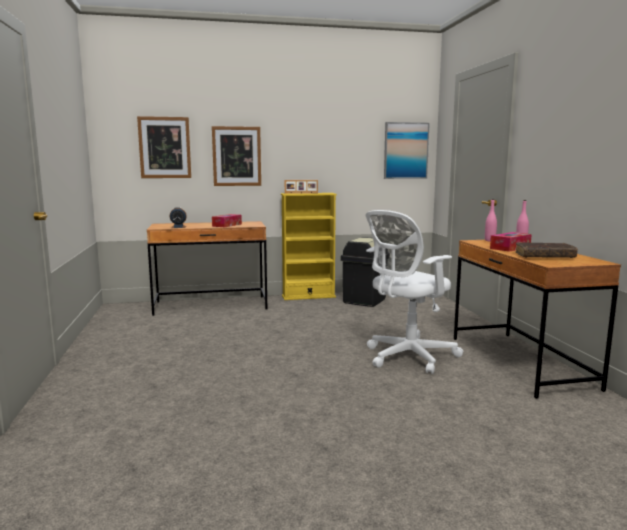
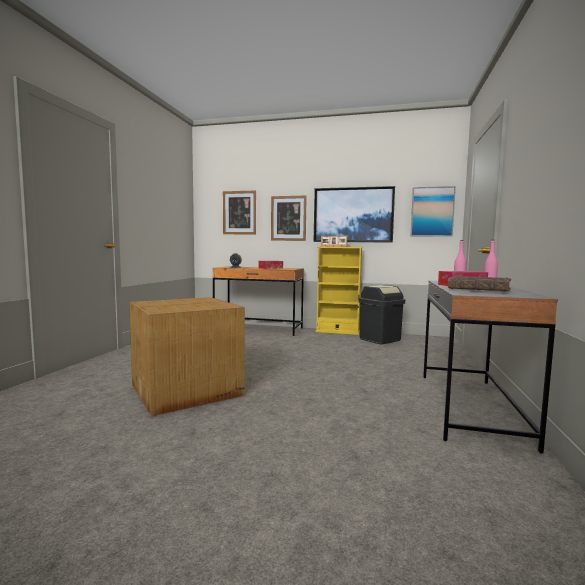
camera: 25 degrees right, 5 degrees down
white office chair [366,210,463,374] -> none
brown desk [454,240,621,399] -> grey desk [423,281,558,454]
none -> cardboard box [129,297,245,417]
none -> picture [314,186,395,242]

